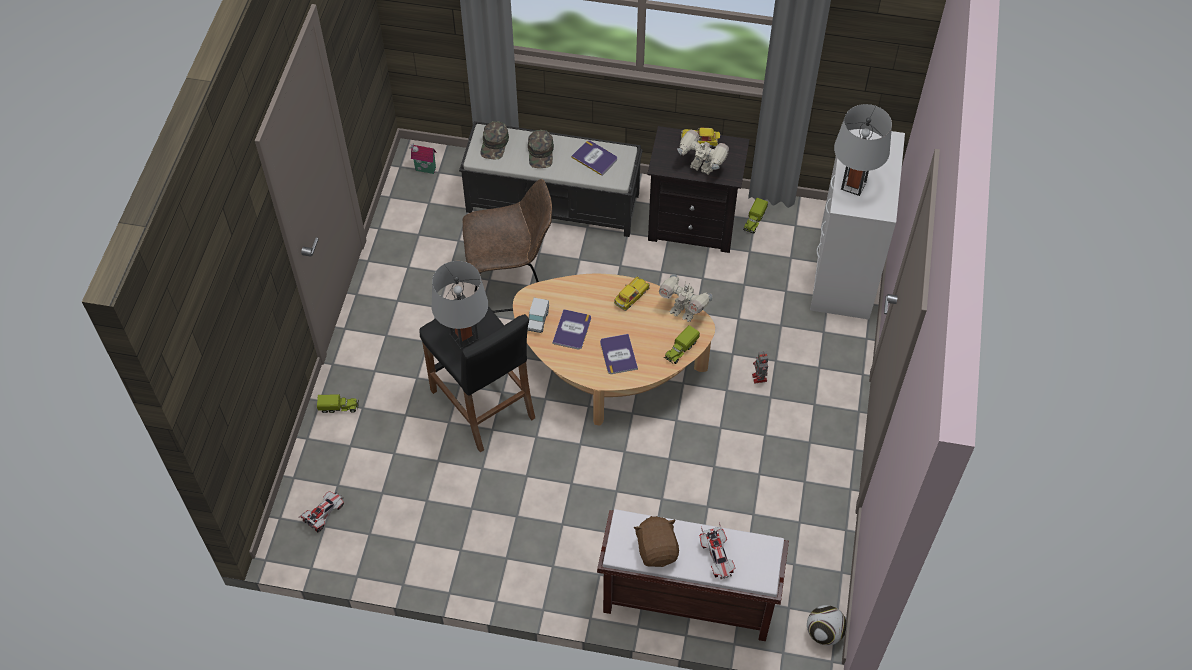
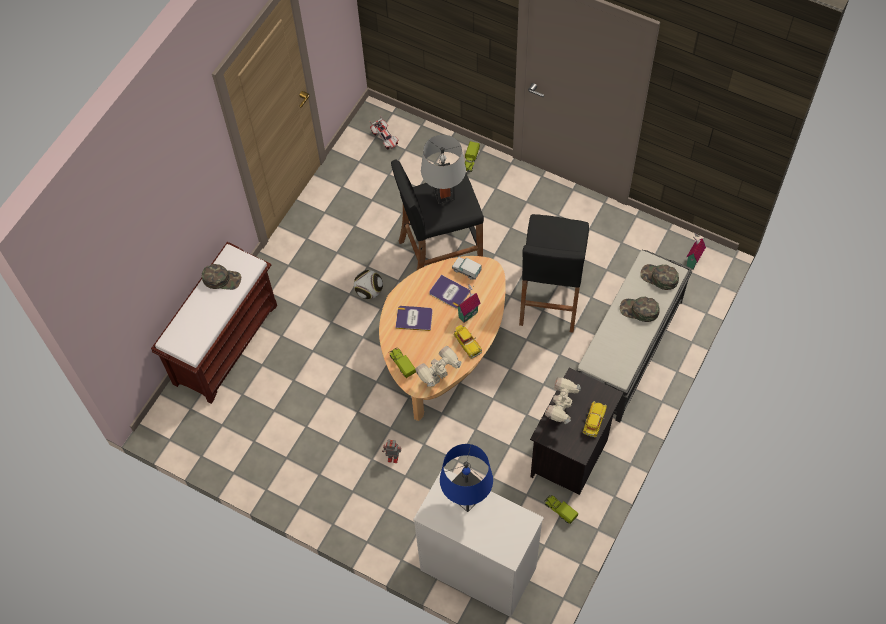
camera: 110 degrees right, 5 degrees up
brown chair [463,179,552,313] -> black stool [519,214,589,333]
book [571,140,617,176] -> none
brown plush toy [634,516,679,567] -> green cap [202,264,241,290]
toy robot [677,130,729,175] -> toy robot turned 150 degrees clockwise [545,377,581,424]
toy car [699,522,735,579] -> none
football [807,605,847,646] -> football moved to [354,270,383,299]
grey table lamp [834,104,892,196] -> blue table lamp [440,444,493,512]
none -> toy house [455,284,481,323]

